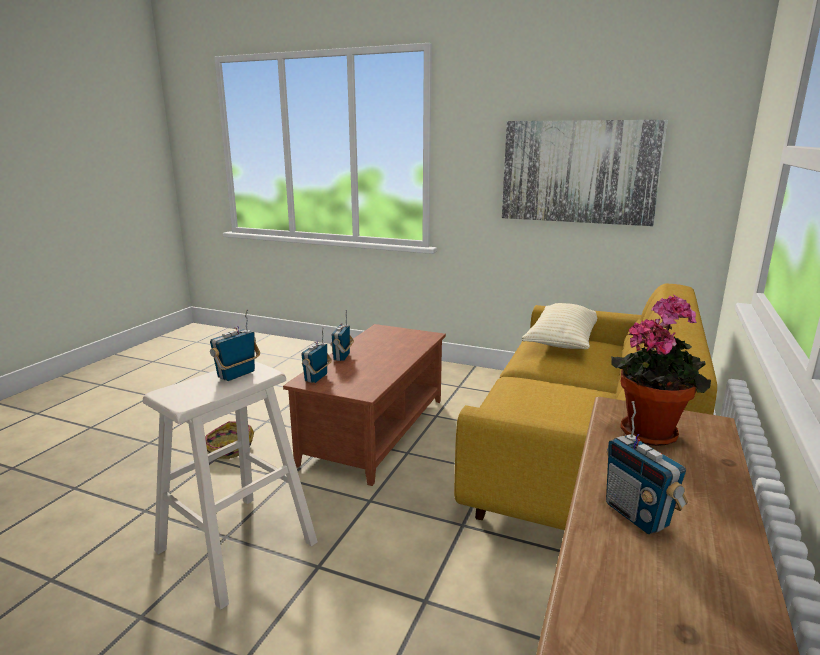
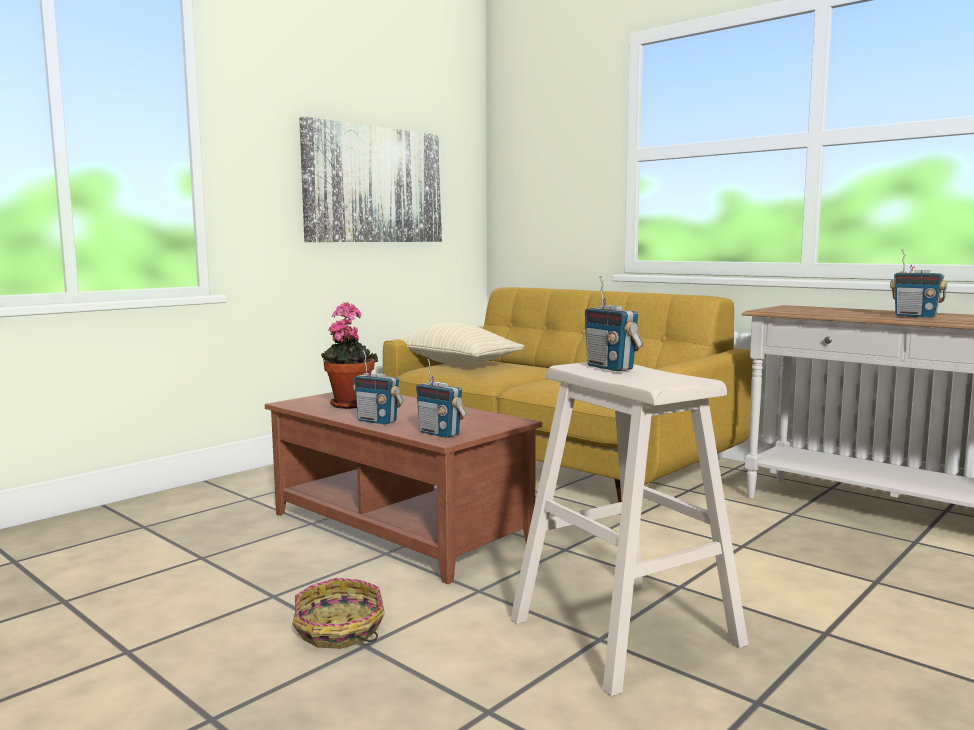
camera: 70 degrees left, 10 degrees down
radio [606,401,688,534] -> radio turned 45 degrees clockwise [890,249,947,318]
potted plant [611,294,711,446] -> potted plant moved to [321,302,378,409]

